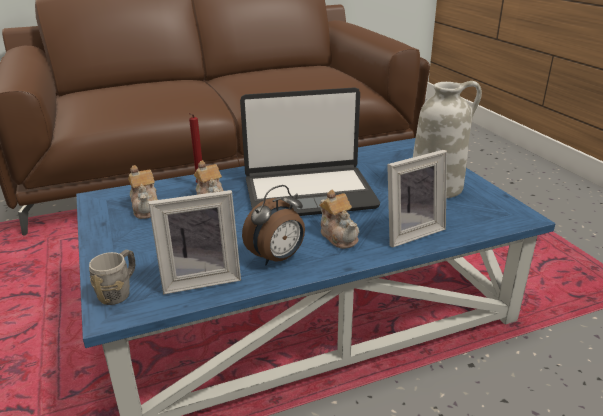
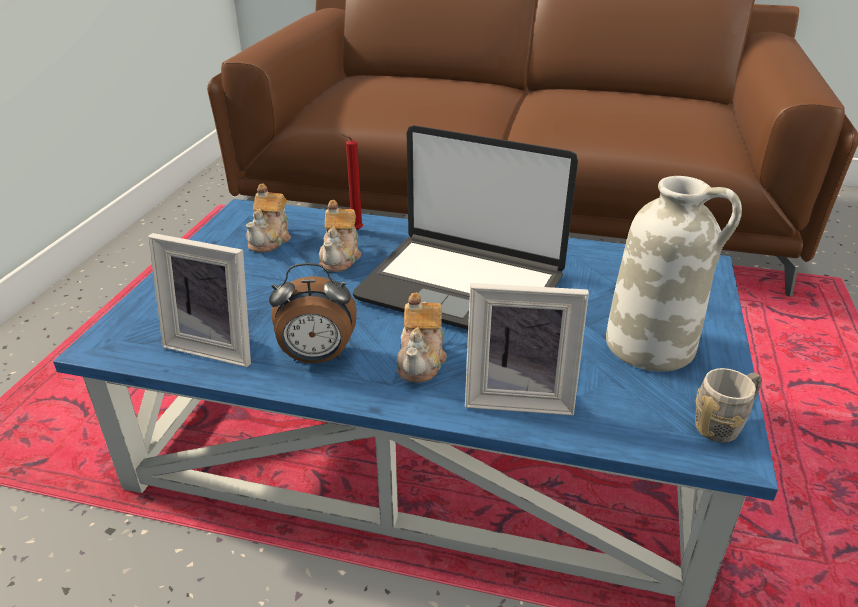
camera: 35 degrees right, 5 degrees up
grey mug [89,250,135,305] -> grey mug moved to [695,368,762,443]

